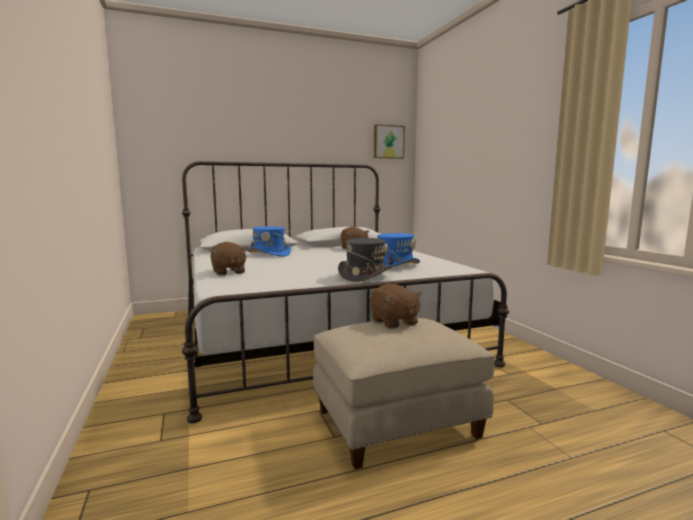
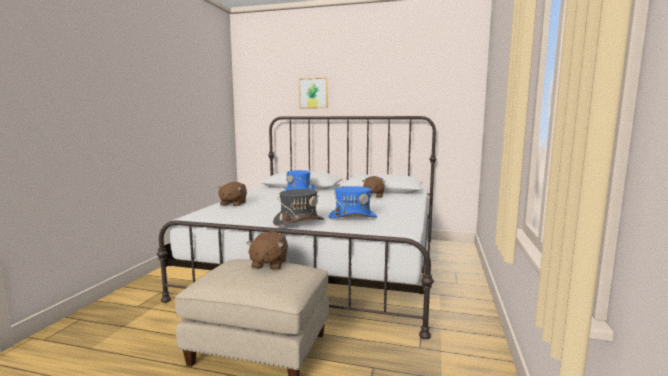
camera: 35 degrees right, 0 degrees up
picture [374,124,405,159] -> picture moved to [299,78,328,108]

